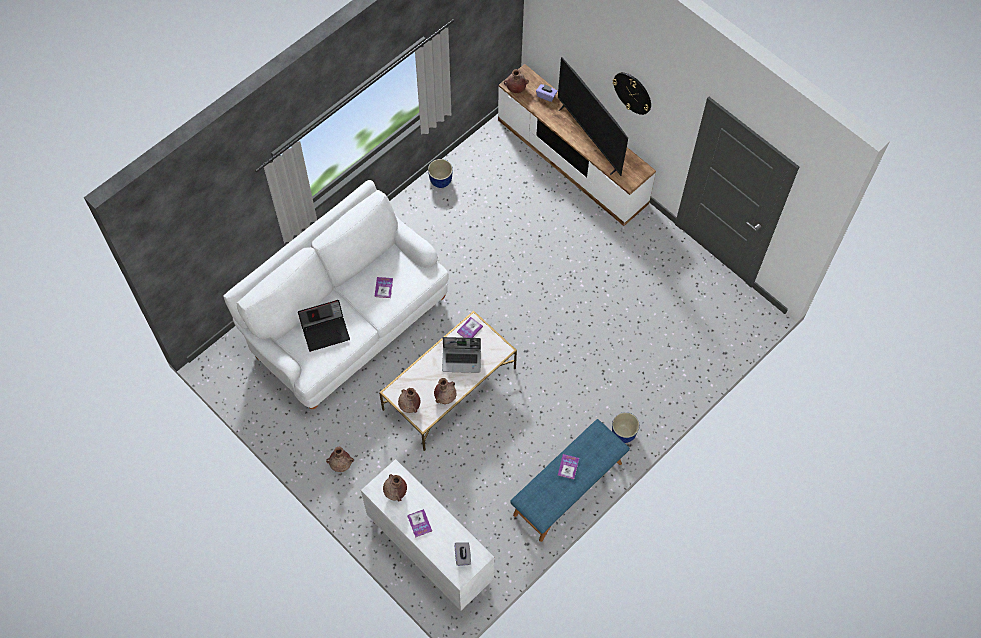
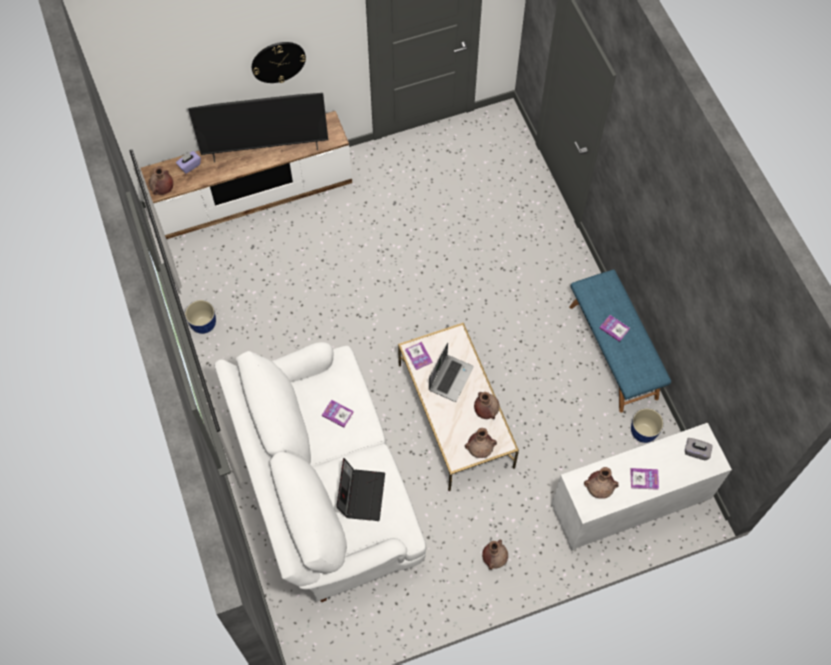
camera: 65 degrees left, 0 degrees up
planter [612,412,640,443] -> planter moved to [631,408,664,443]

